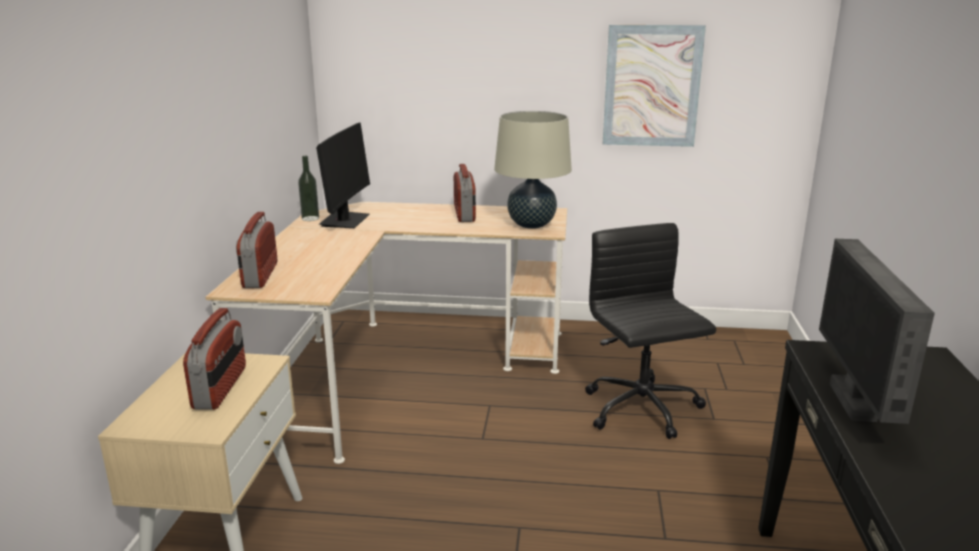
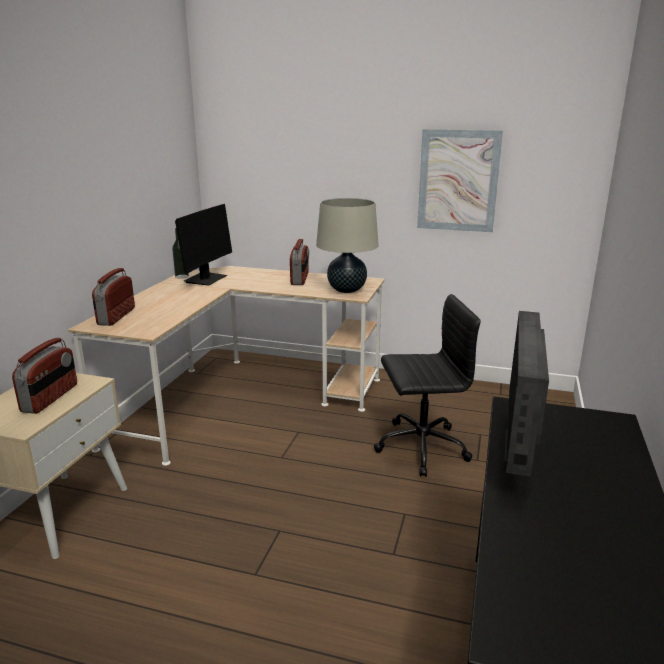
camera: 10 degrees right, 0 degrees up
black office chair [585,223,716,439] -> black office chair turned 90 degrees clockwise [374,294,481,477]

